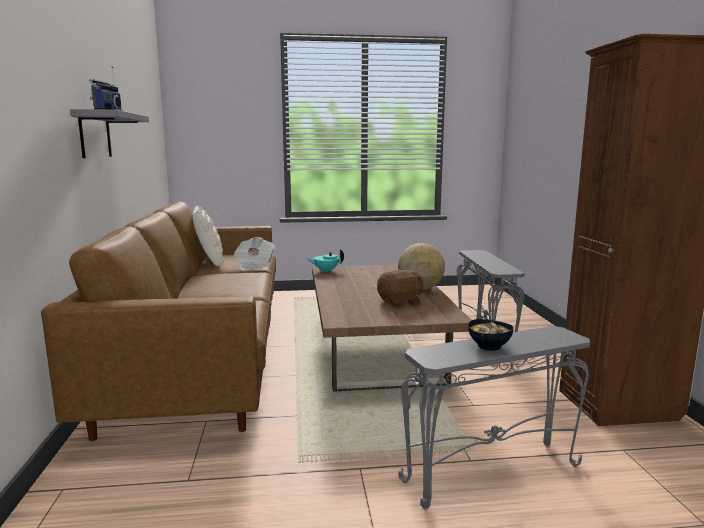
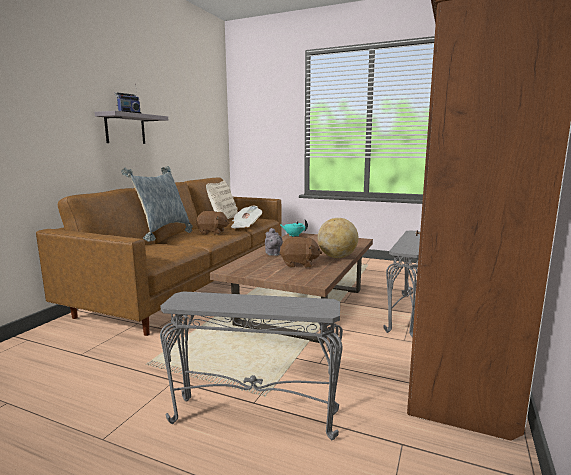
camera: 30 degrees right, 0 degrees up
bowl [468,319,514,351] -> none
none -> pillow [121,166,193,241]
none -> brown plush toy [196,211,230,235]
none -> grey teapot [265,228,283,256]

